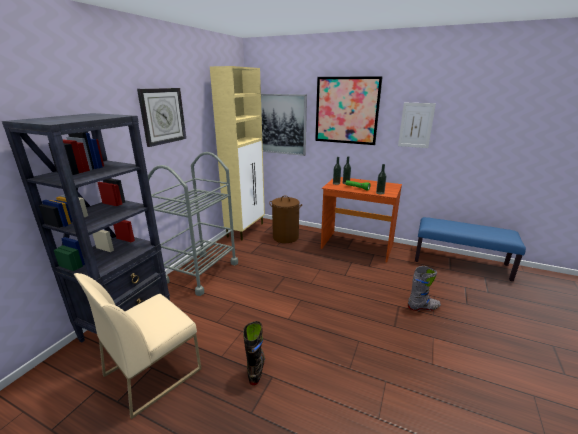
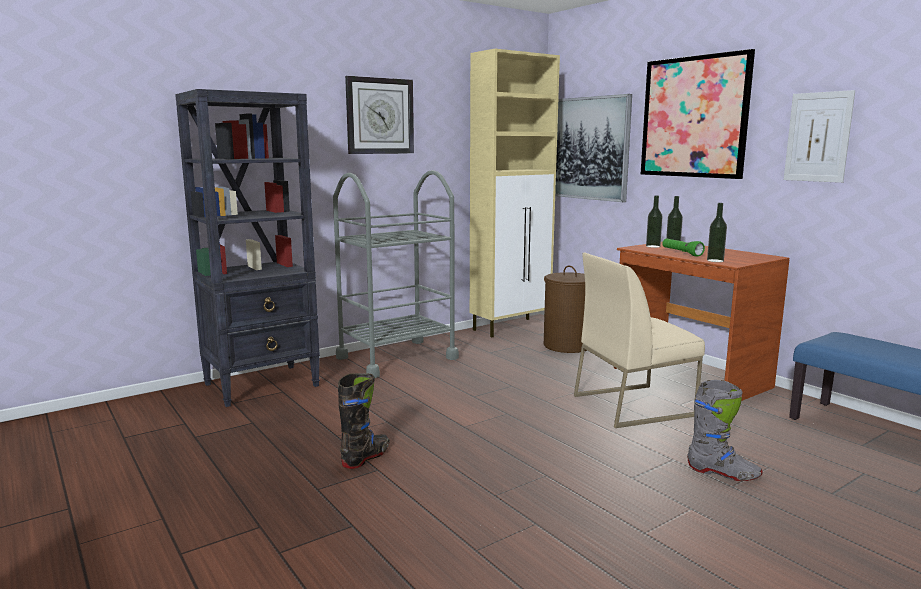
camera: 30 degrees right, 10 degrees down
beige chair [74,273,201,419] -> beige chair moved to [574,253,705,428]

